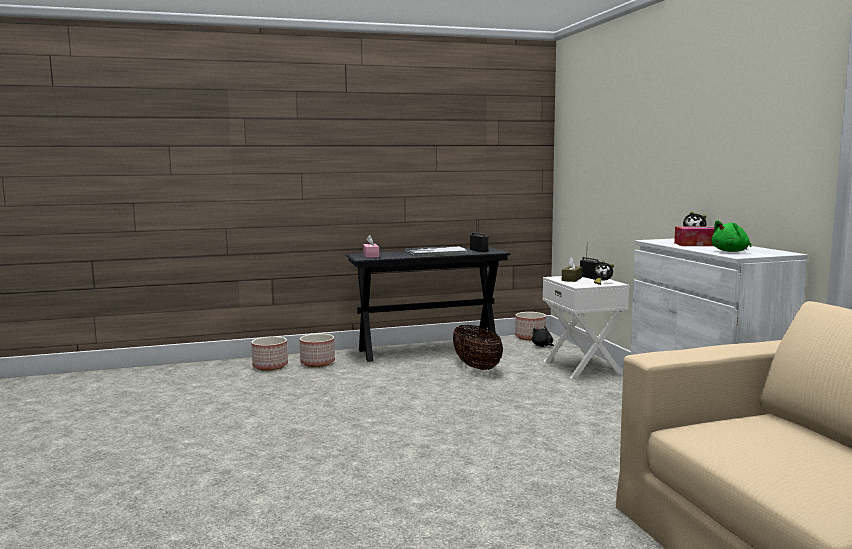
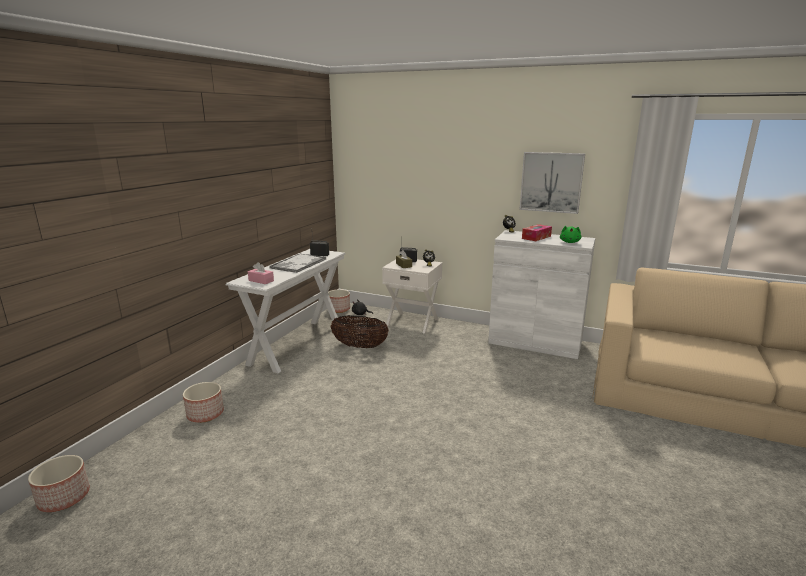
camera: 50 degrees left, 10 degrees up
planter [300,334,335,367] -> planter moved to [28,455,90,512]
black console table [345,247,510,362] -> white console table [226,249,346,373]
none -> picture [519,152,585,214]

